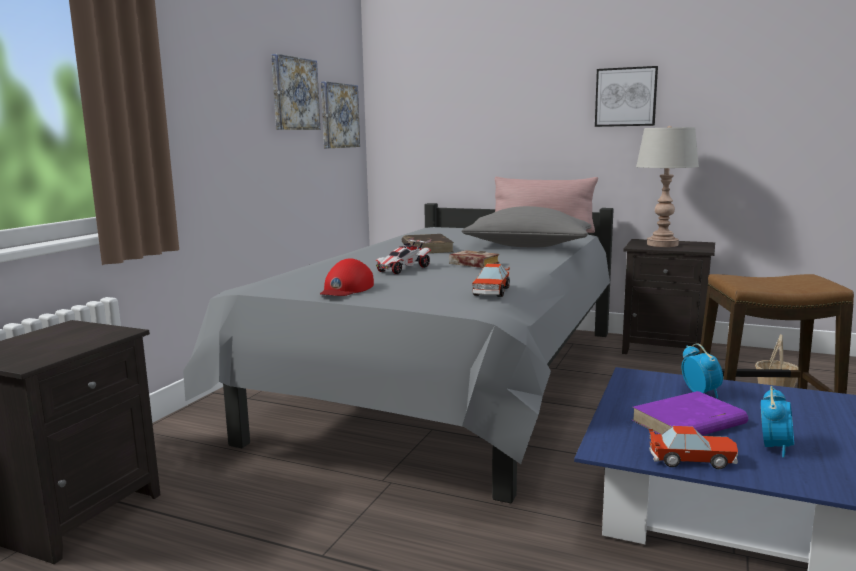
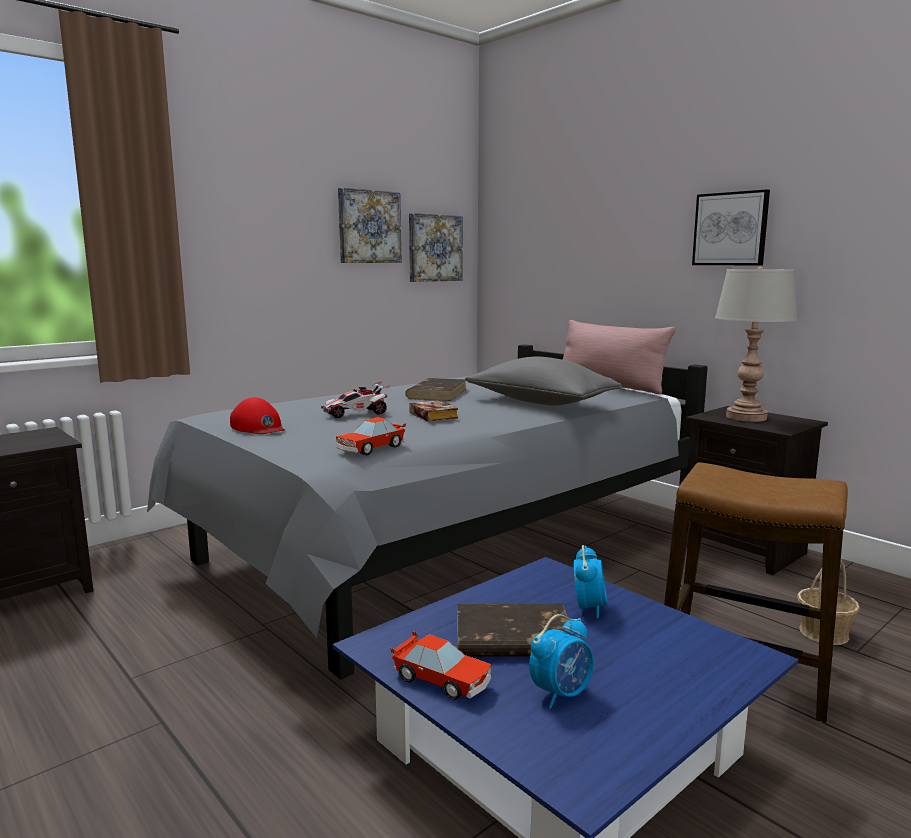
camera: 25 degrees right, 0 degrees up
red cap [320,258,374,296] -> red cap turned 90 degrees counterclockwise [230,397,285,434]
purple book [632,391,748,436] -> brown book [457,604,573,657]

